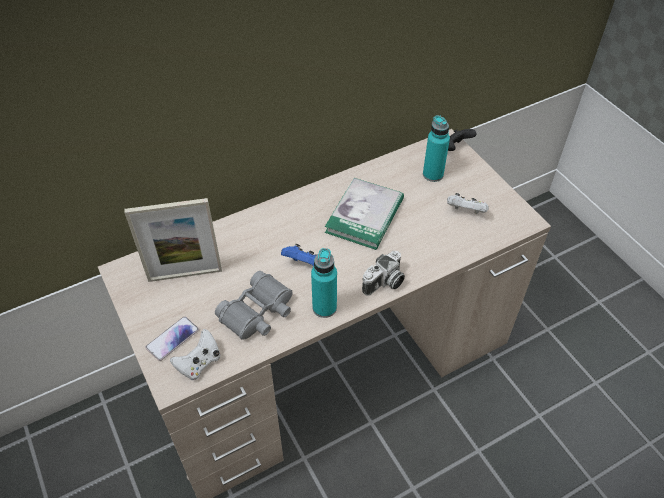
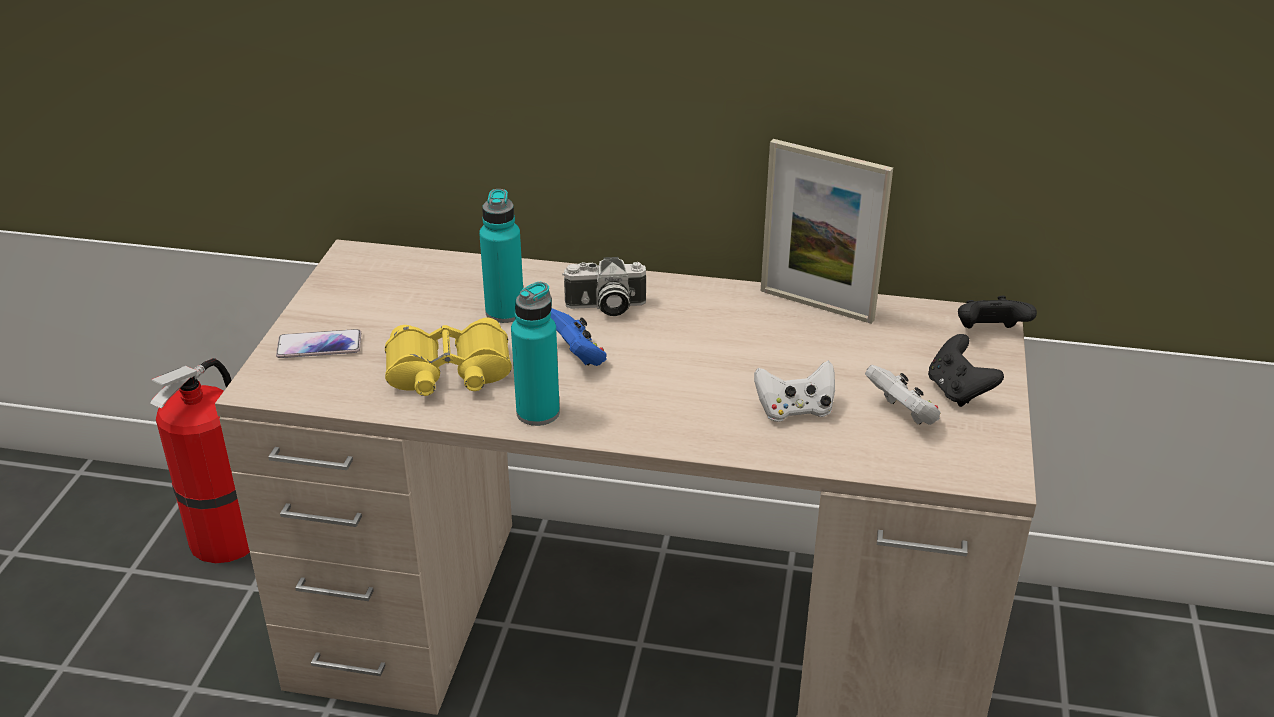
camera: 40 degrees right, 15 degrees down
picture frame [124,198,222,282] -> picture frame moved to [761,139,893,324]
white game controller [170,329,220,380] -> white game controller moved to [754,360,835,422]
grey binoculars [215,271,293,339] -> yellow binoculars [385,318,512,396]
book [325,178,404,250] -> none
camera [362,251,405,296] -> camera moved to [562,257,646,316]
turquoise bottle [423,115,450,182] -> turquoise bottle moved to [479,189,523,323]
none -> fire extinguisher [150,358,250,563]
none -> black game controller [928,334,1004,407]

